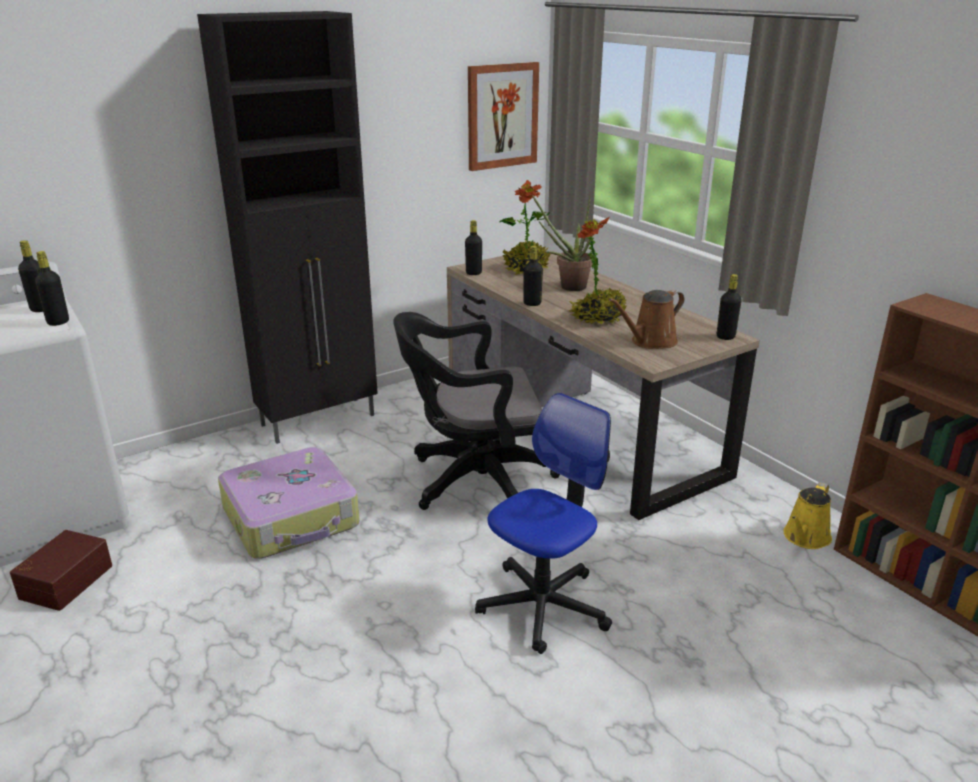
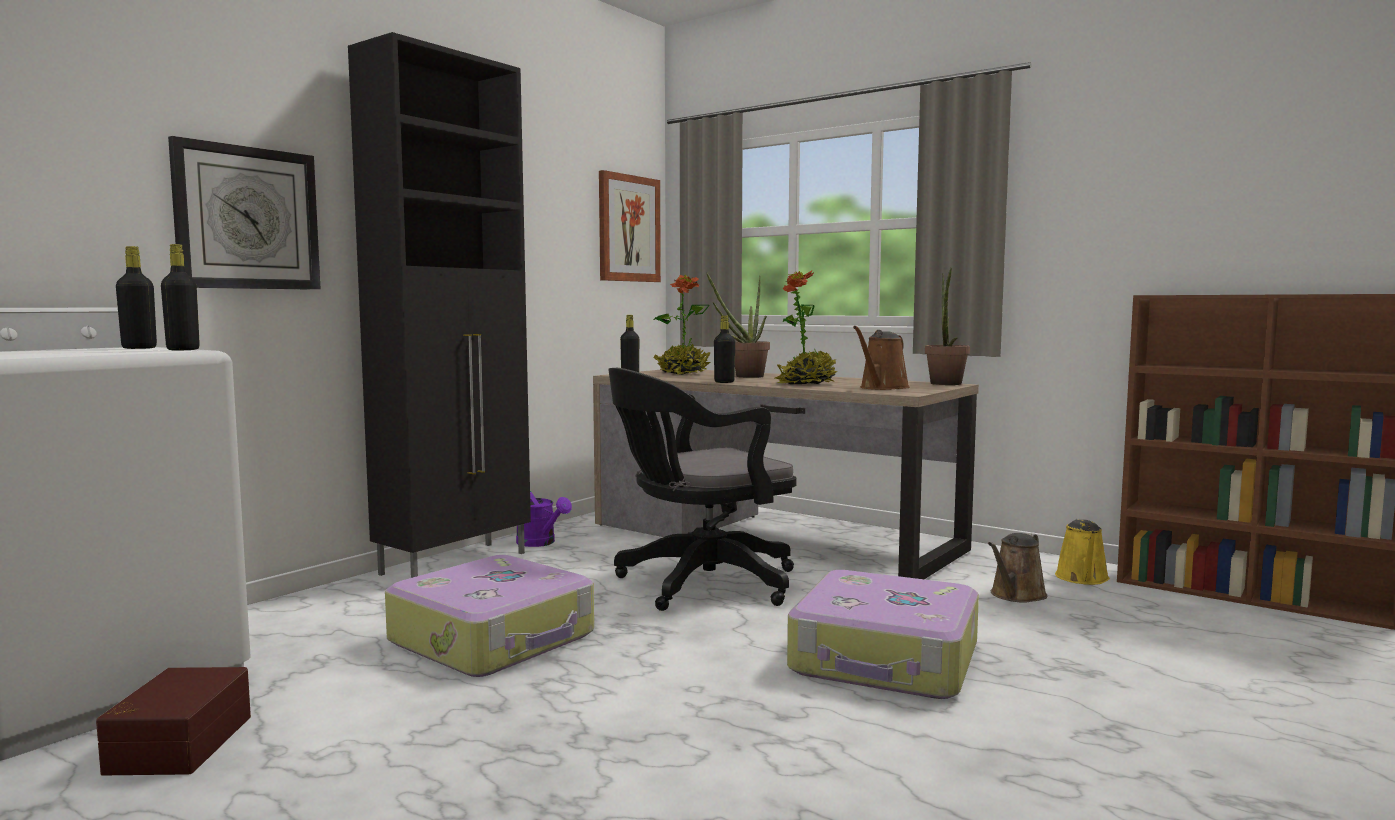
camera: 20 degrees left, 20 degrees down
office chair [475,393,612,654] -> suitcase [787,570,979,699]
black bottle [717,274,742,340] -> potted plant [925,267,970,385]
none -> wall clock [168,136,321,290]
none -> purple watering can [516,491,572,547]
none -> brown watering can [988,533,1048,603]

